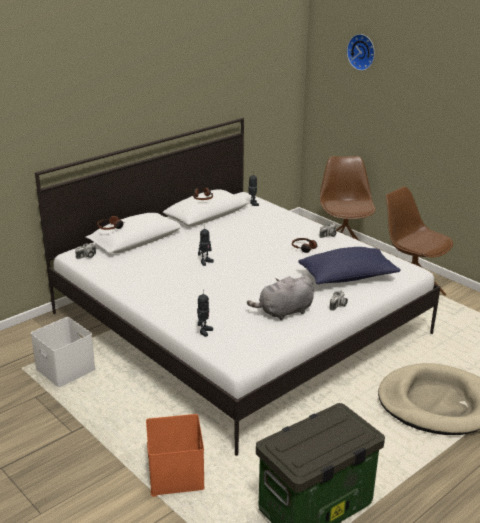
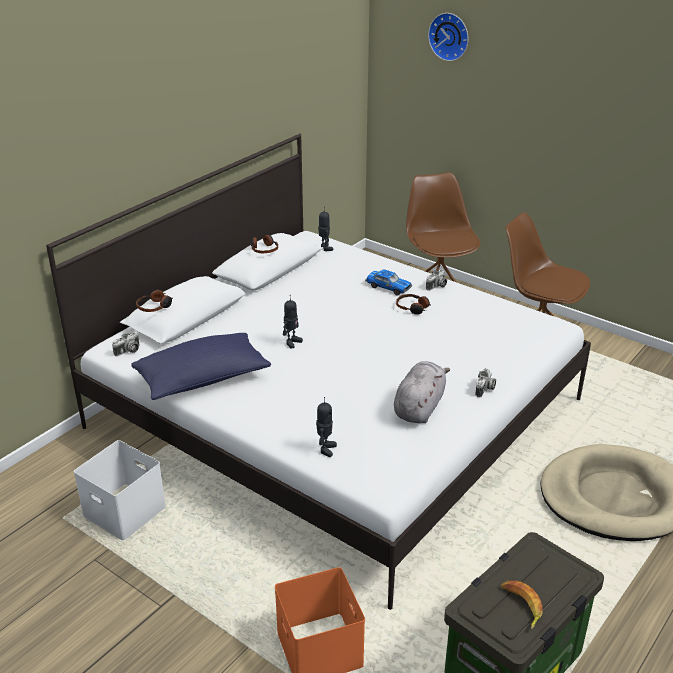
camera: 10 degrees left, 5 degrees up
grey plush toy [247,276,314,320] -> grey plush toy turned 150 degrees clockwise [394,361,450,423]
blue pillow [298,247,401,284] -> blue pillow moved to [132,333,271,400]
none -> toy car [365,269,412,296]
none -> banana [501,580,543,629]

